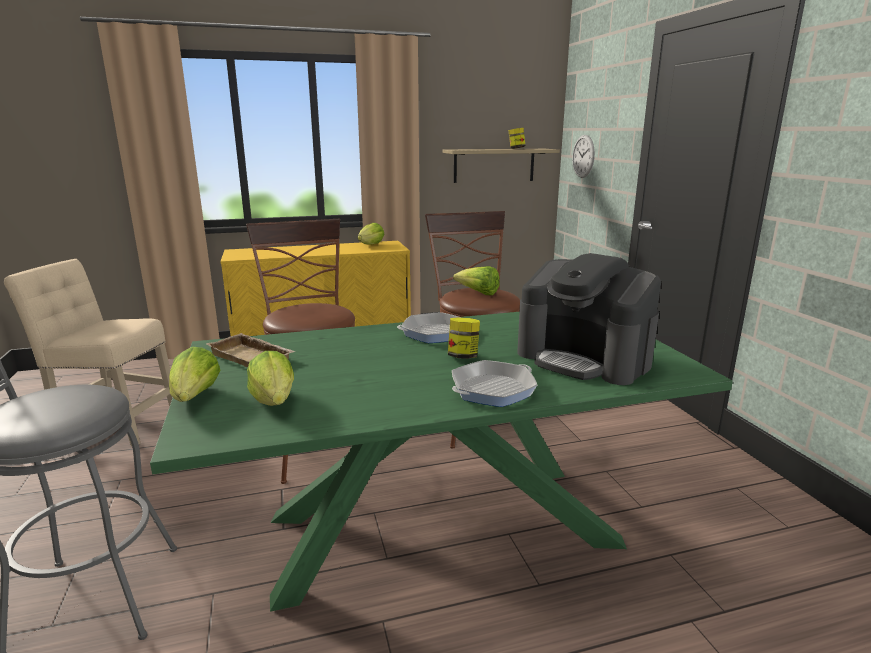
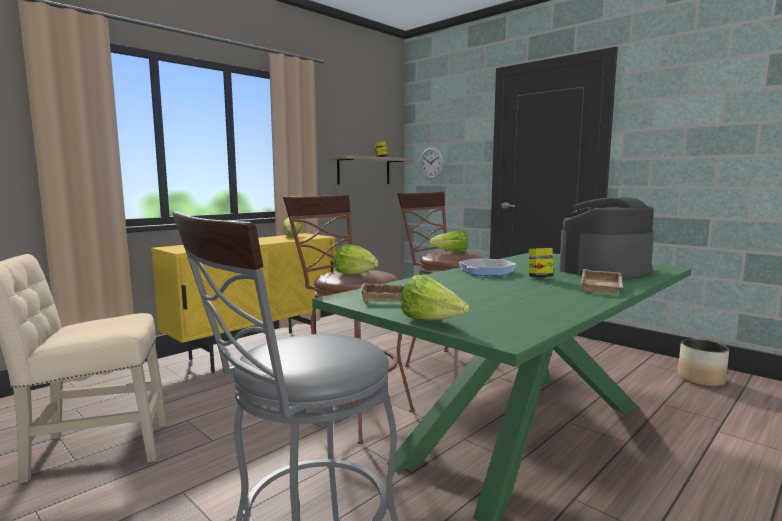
camera: 30 degrees left, 10 degrees down
lettuce [247,351,294,406] -> lettuce moved to [334,244,379,275]
frying pan [452,360,537,407] -> beige tray [581,269,623,294]
coffee machine [517,253,661,385] -> coffee machine turned 135 degrees clockwise [559,197,654,278]
none -> planter [678,339,729,387]

